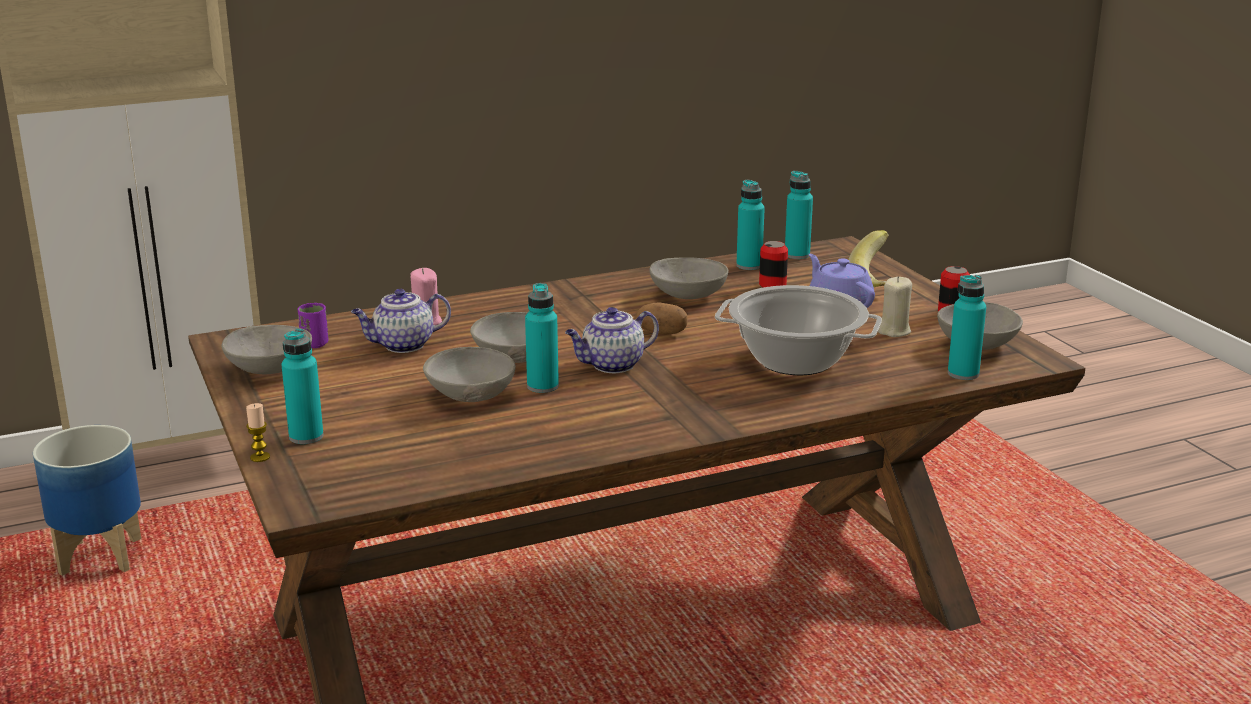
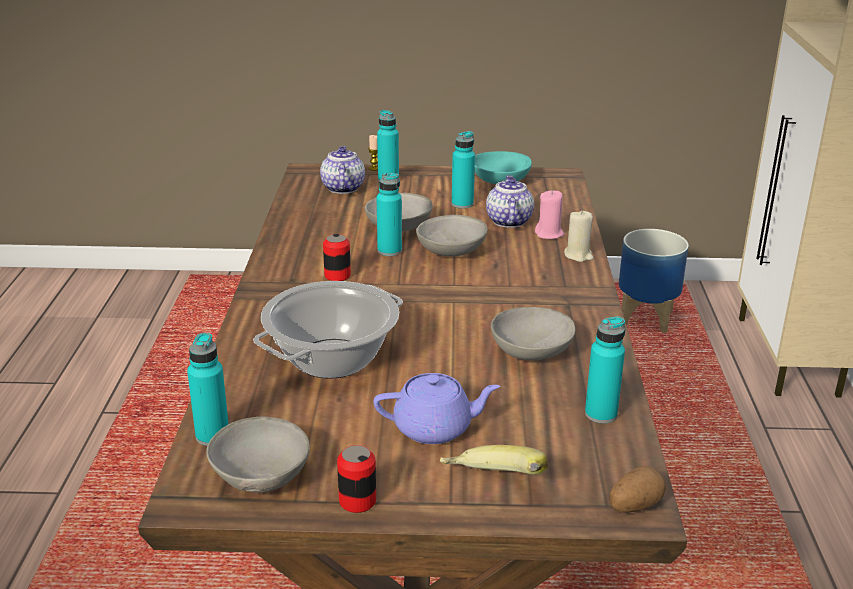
camera: 115 degrees right, 5 degrees up
grey bowl [222,325,312,374] -> turquoise bowl [475,151,532,184]
purple cup [298,303,329,348] -> none
teapot [565,307,659,373] -> teapot moved to [320,146,365,194]
potato [634,303,688,335] -> potato moved to [609,466,666,513]
can [759,241,788,288] -> can moved to [323,234,351,281]
turquoise bottle [785,171,813,259] -> turquoise bottle moved to [452,131,475,209]
beige candle [878,276,912,337] -> beige candle moved to [564,210,594,262]

